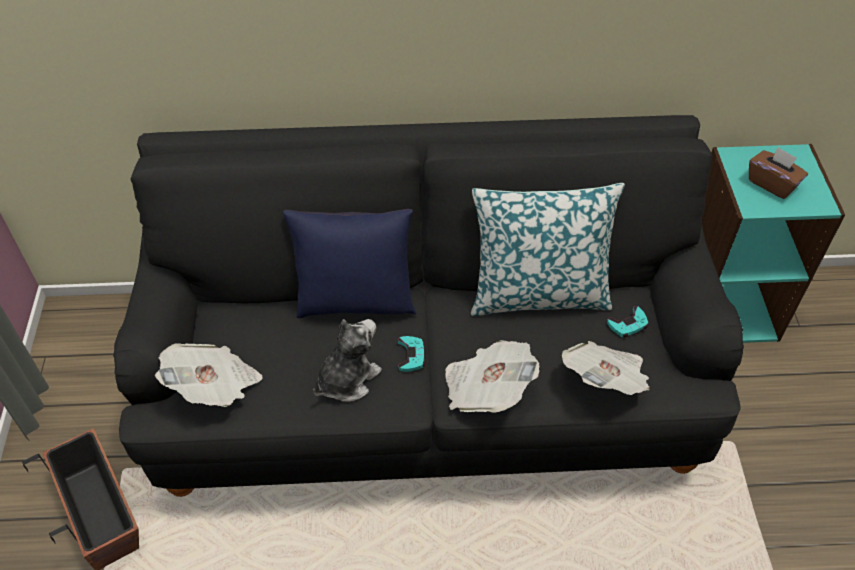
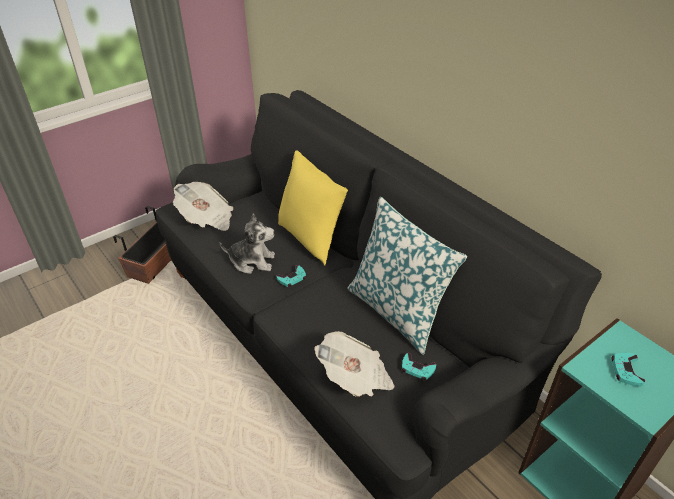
camera: 55 degrees right, 10 degrees down
blue pillow [283,209,416,318] -> yellow pillow [278,150,348,266]
newspaper [445,340,539,413] -> none
brown tissue box [749,147,808,199] -> turquoise game controller [611,353,645,386]

